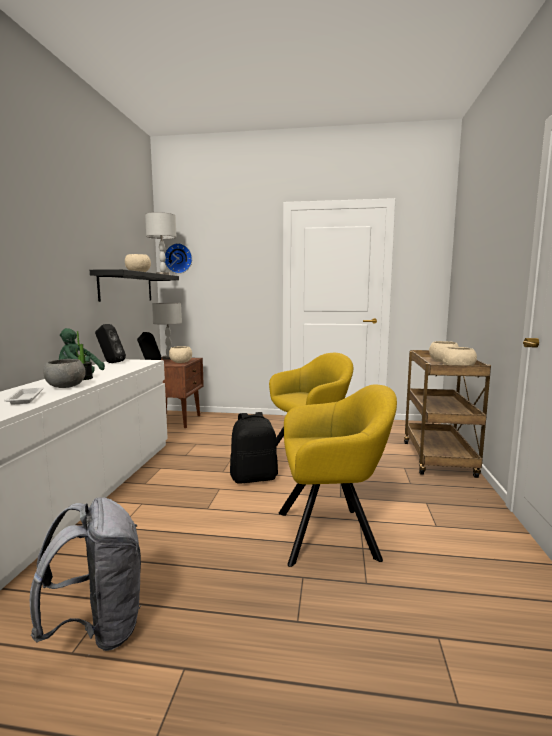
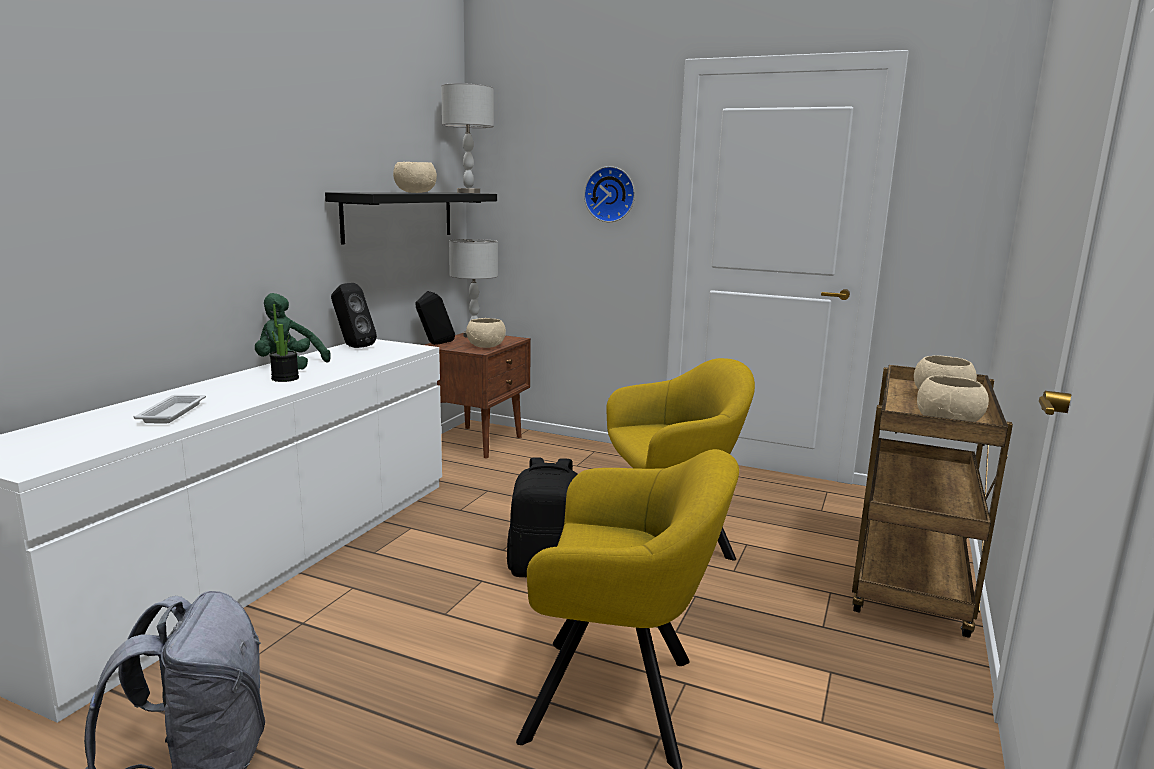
camera: 15 degrees right, 5 degrees up
grey bowl [43,359,86,388] -> none
wall clock [165,243,192,274] -> wall clock moved to [584,166,635,222]

